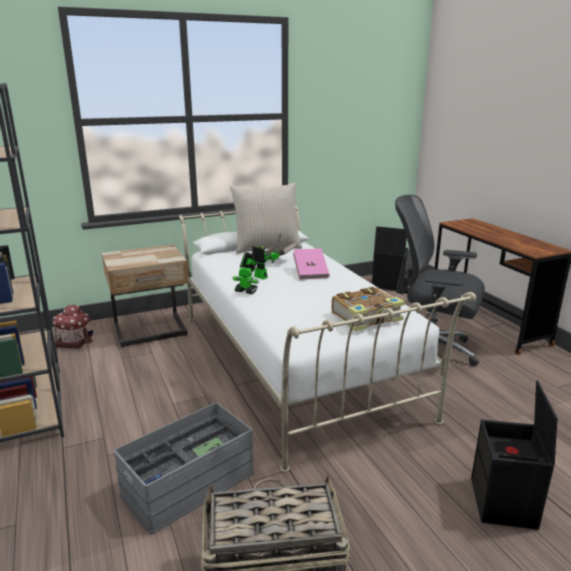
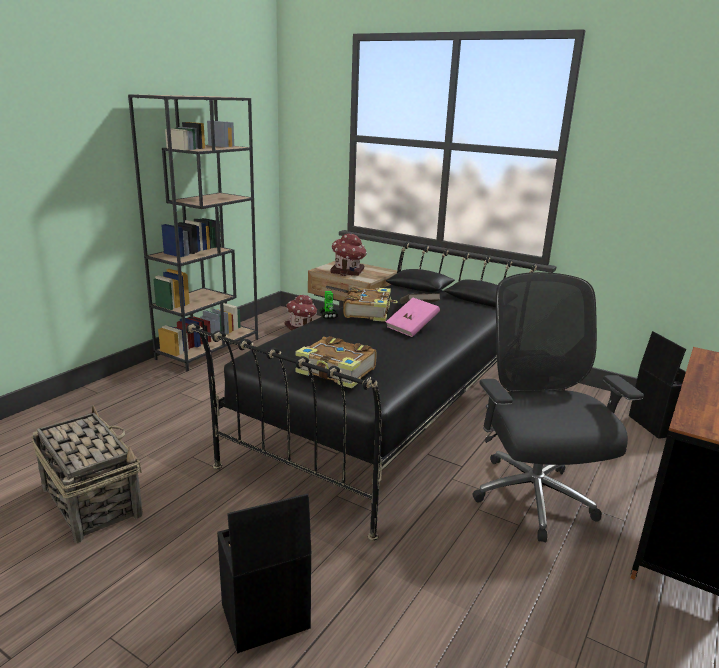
camera: 55 degrees right, 0 degrees up
grey storage box [114,403,254,534] -> none
white bed [179,206,476,472] -> black bed [186,242,537,541]
beige pillow [230,183,302,254] -> none
toy robot [240,233,281,280] -> book [343,287,398,322]
none -> toy house [330,234,367,276]

